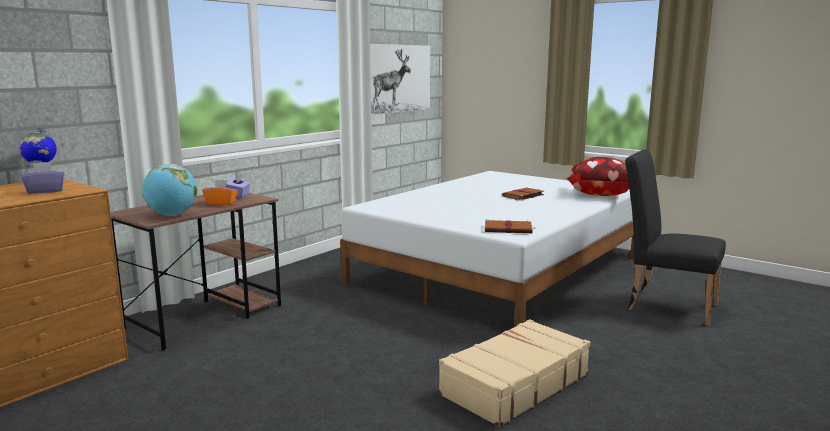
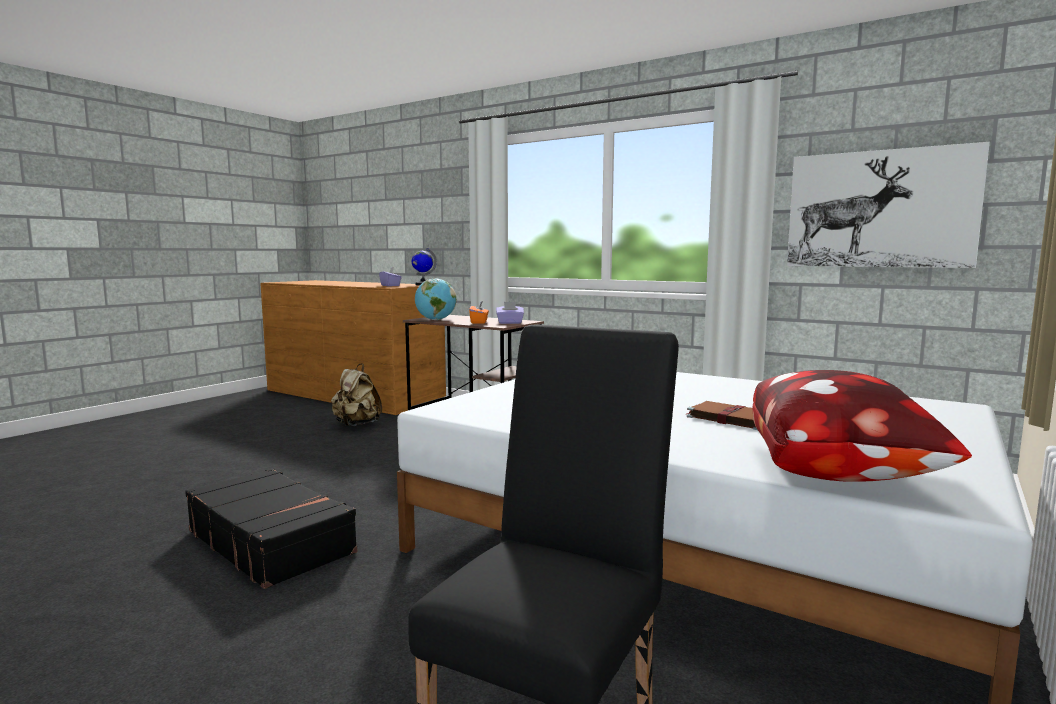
camera: 85 degrees right, 5 degrees down
beige suitcase [439,319,590,427] -> black suitcase [185,468,357,589]
brown book [485,220,535,233] -> none
none -> beige backpack [331,363,382,426]

